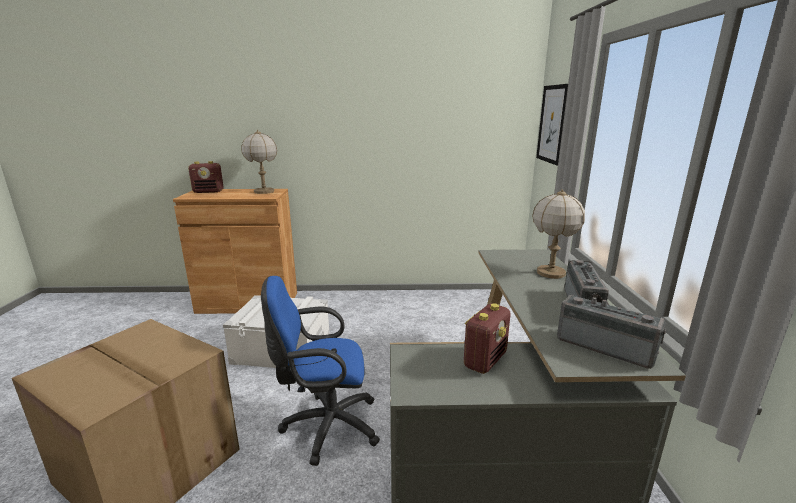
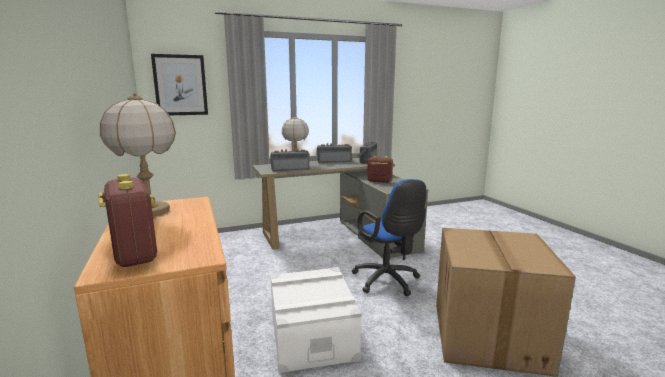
camera: 110 degrees left, 5 degrees down
none -> radio [270,149,310,171]

